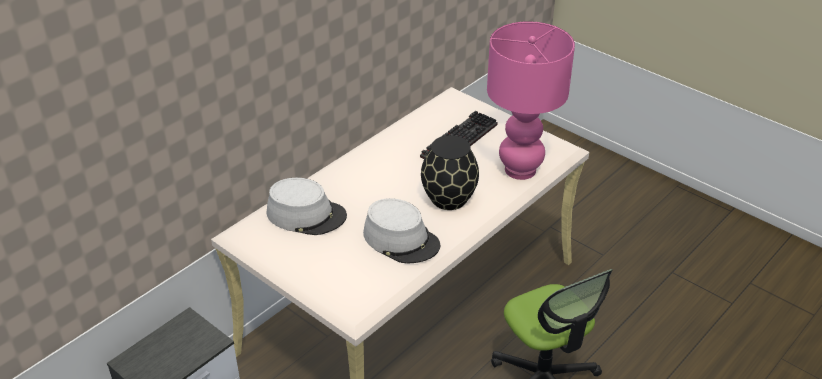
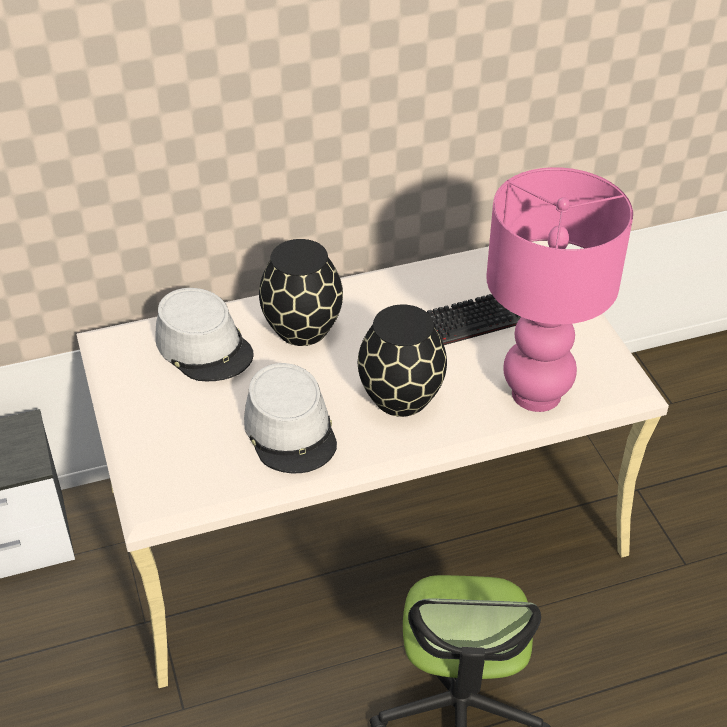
camera: 30 degrees right, 5 degrees up
none -> black vase [259,239,343,346]

